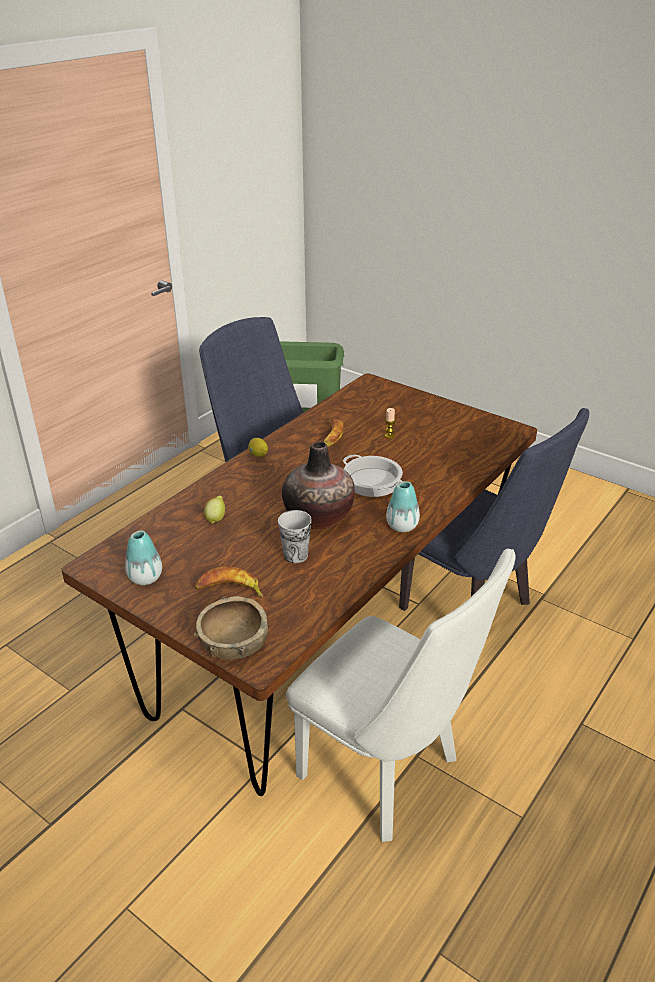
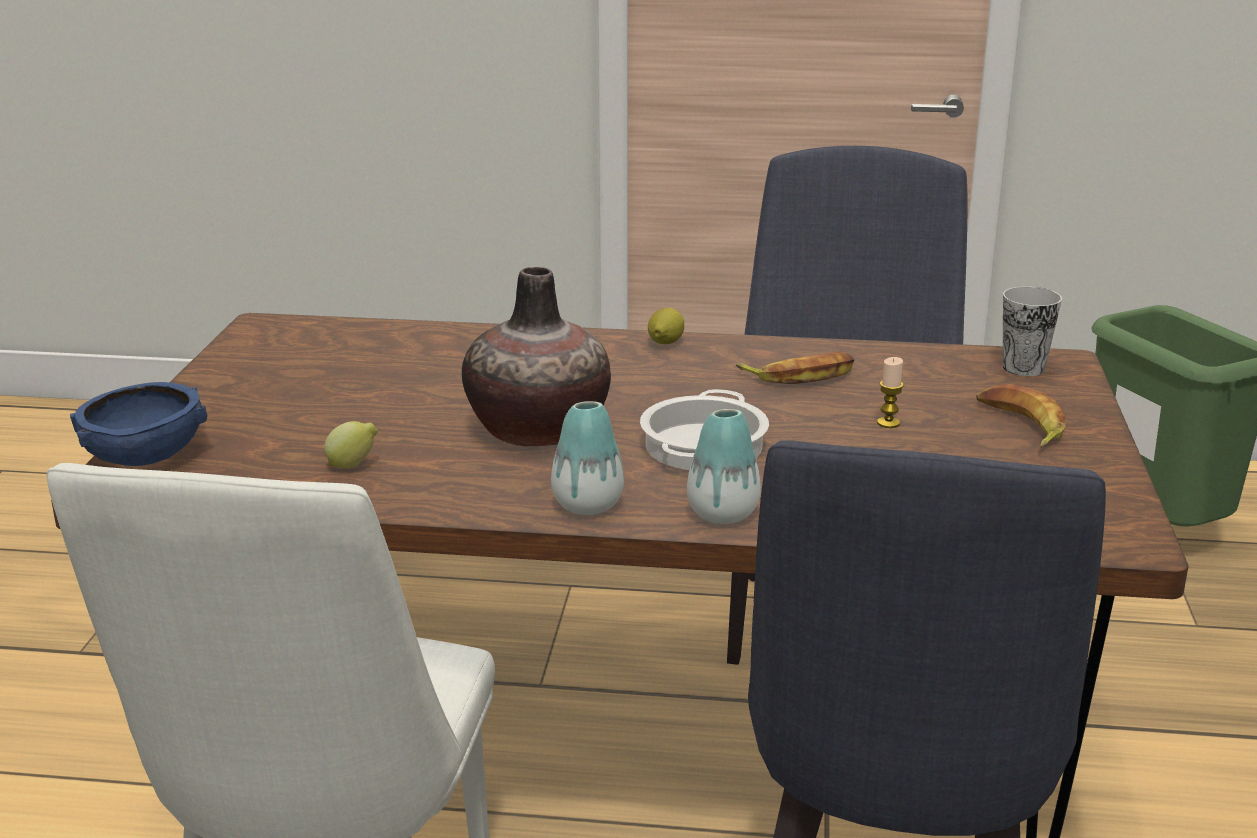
camera: 60 degrees right, 10 degrees down
vase [125,530,162,585] -> vase moved to [687,409,761,524]
brown bowl [194,596,268,660] -> blue bowl [70,382,207,466]
banana [195,566,263,598] -> banana moved to [976,384,1066,448]
lemon [204,496,225,524] -> lemon moved to [324,421,378,469]
cup [278,510,312,563] -> cup moved to [1003,286,1062,376]

